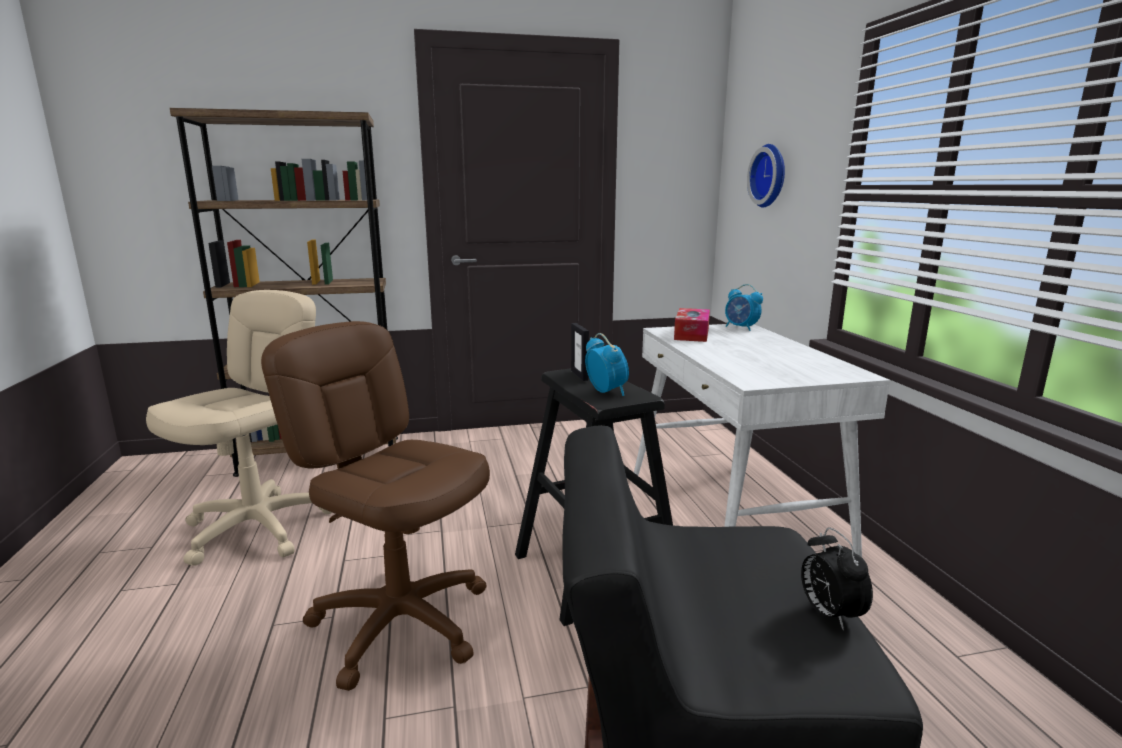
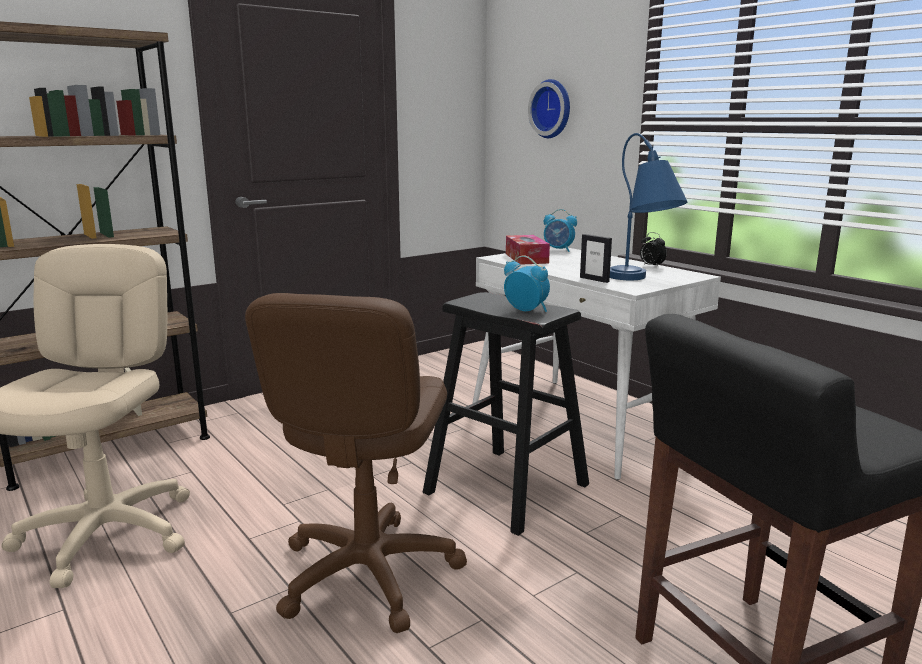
camera: 25 degrees left, 0 degrees up
brown office chair [261,321,490,691] -> brown office chair turned 90 degrees counterclockwise [245,293,467,633]
picture frame [571,323,589,381] -> picture frame moved to [580,234,612,283]
alarm clock [801,527,873,631] -> alarm clock moved to [640,232,667,268]
none -> blue table lamp [610,133,687,280]

